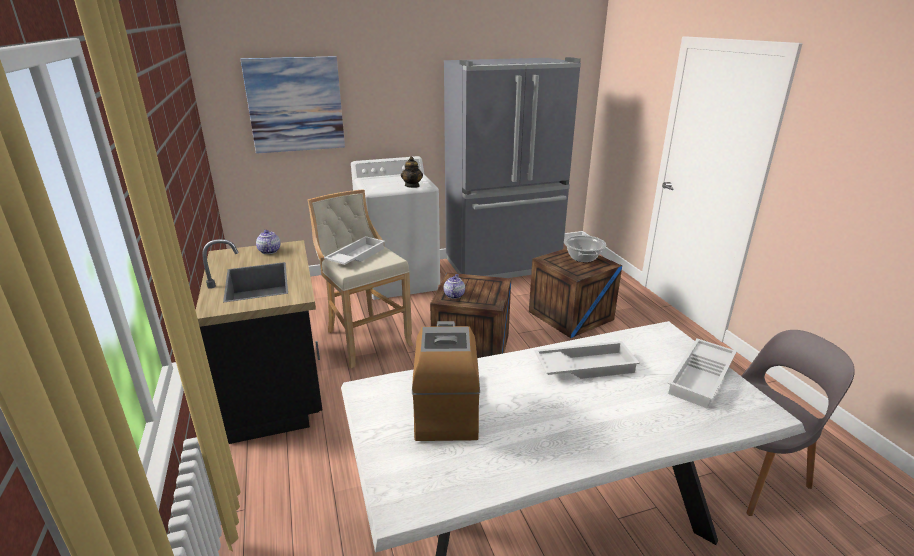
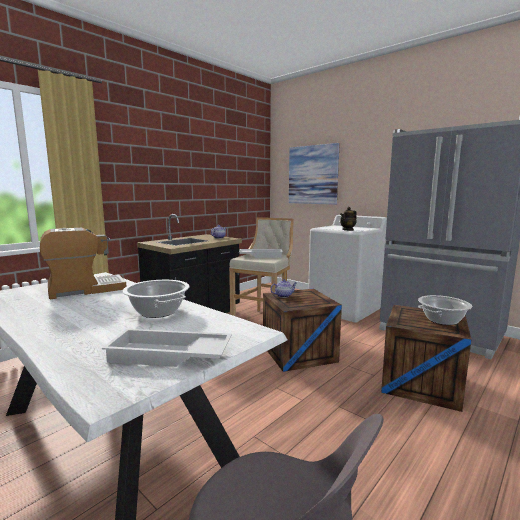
camera: 60 degrees right, 15 degrees down
white tray [534,341,640,379] -> cooking pot [122,280,190,318]

